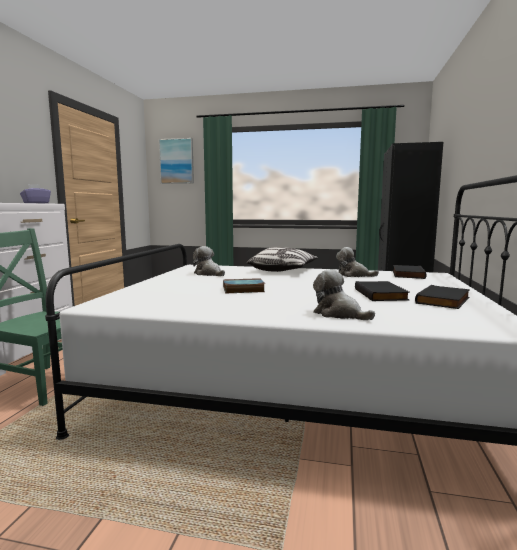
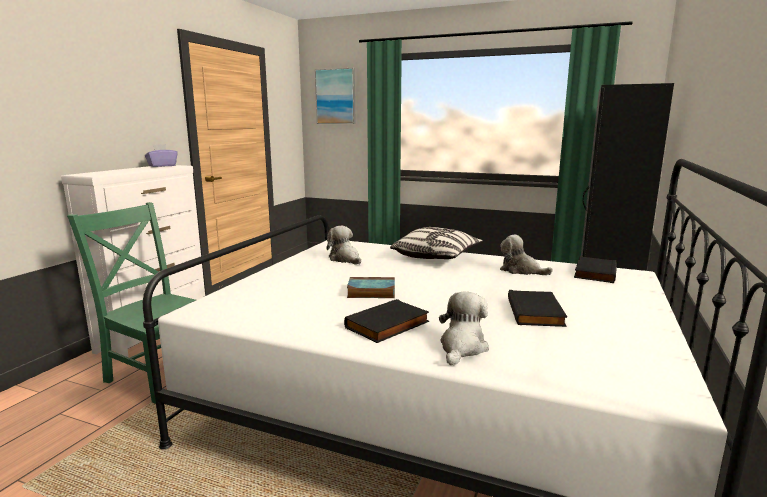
camera: 10 degrees right, 5 degrees up
plush toy [313,269,375,320] -> plush toy turned 60 degrees clockwise [439,291,489,366]
black book [415,285,470,309] -> black book moved to [344,299,429,343]

